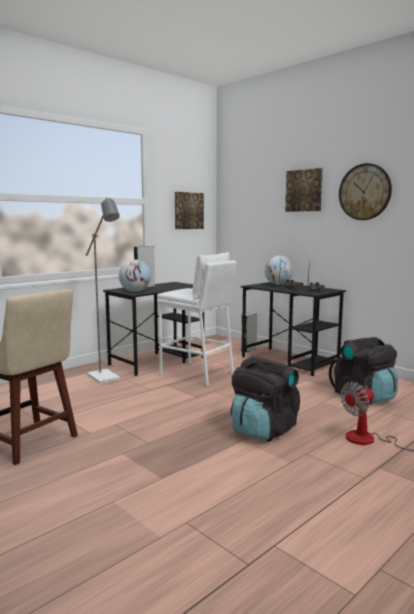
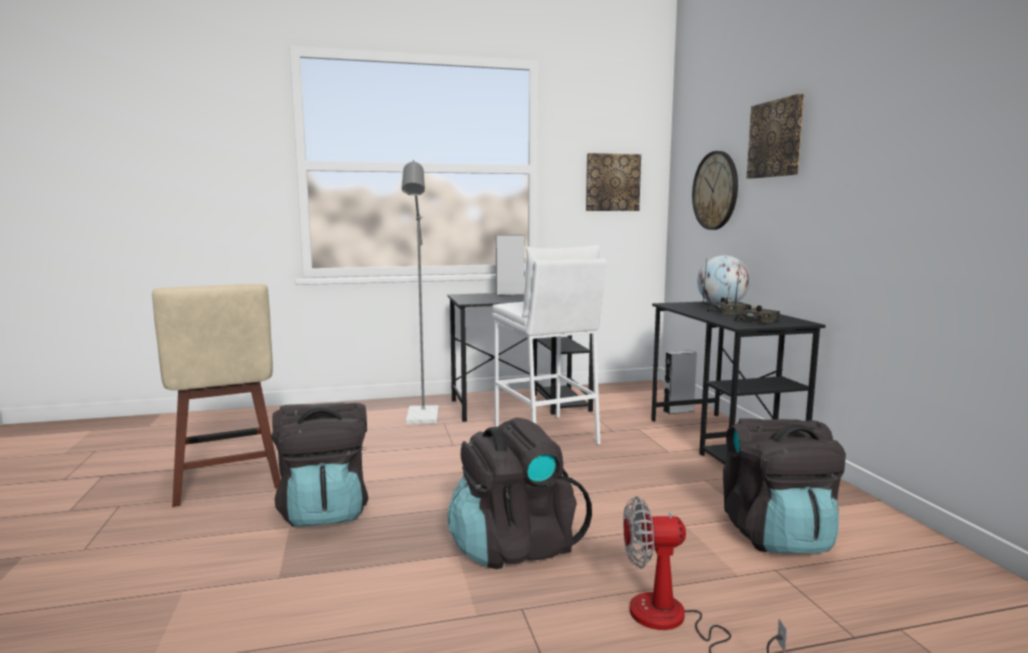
camera: 30 degrees right, 0 degrees up
globe [119,259,151,292] -> none
wall clock [339,163,392,220] -> wall clock moved to [692,151,738,230]
none -> black backpack [271,403,368,527]

